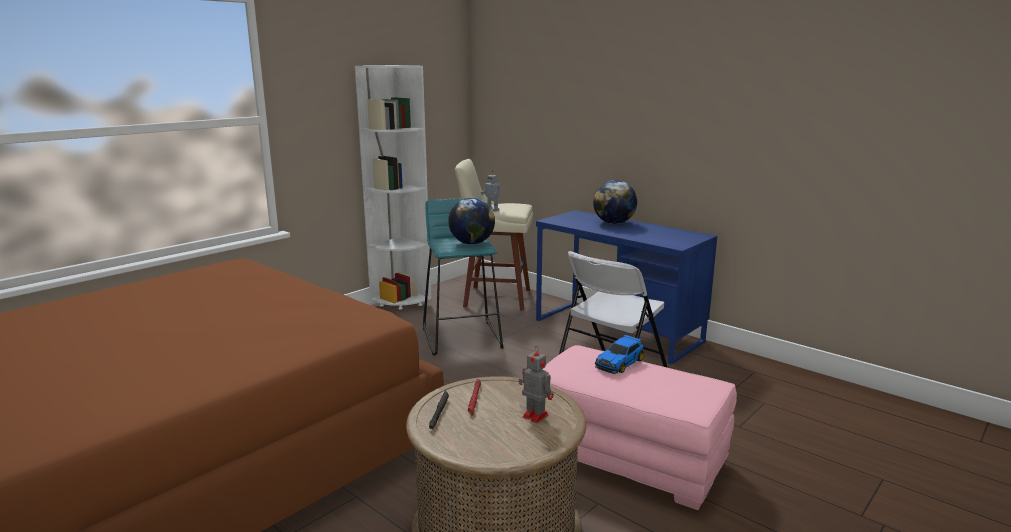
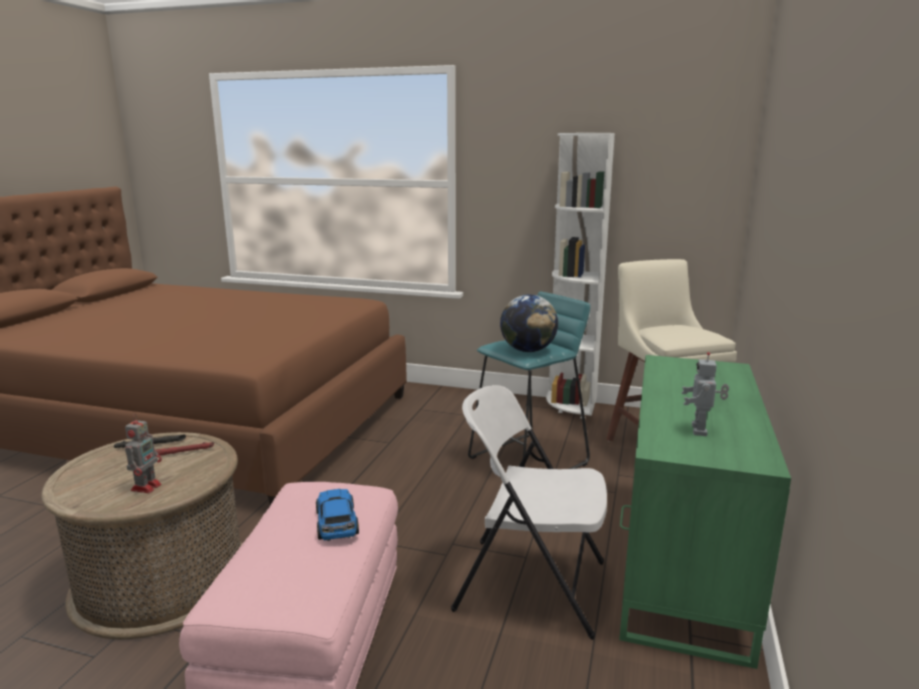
camera: 65 degrees right, 0 degrees up
toy robot [481,171,500,211] -> toy robot moved to [682,352,729,436]
blue desk [536,210,717,365] -> green desk [619,355,791,669]
globe [593,180,637,224] -> none
toy car [595,335,644,374] -> toy car turned 60 degrees clockwise [316,489,359,541]

